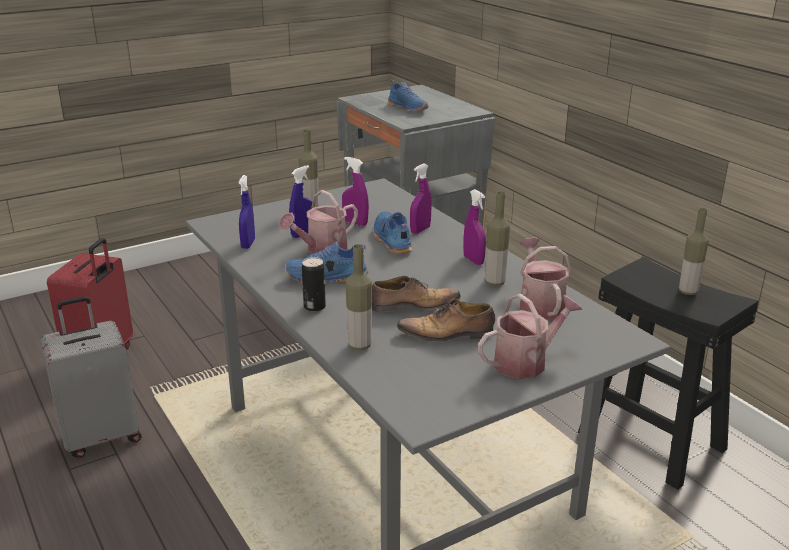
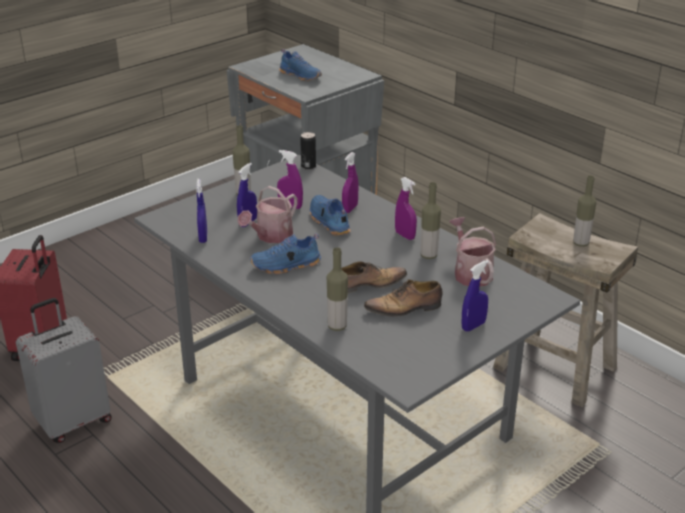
camera: 10 degrees left, 5 degrees up
can [302,257,326,312] -> can moved to [300,132,316,170]
watering can [478,294,583,379] -> blue spray bottle [462,260,489,331]
black stool [578,257,759,490] -> beige stool [493,213,638,407]

